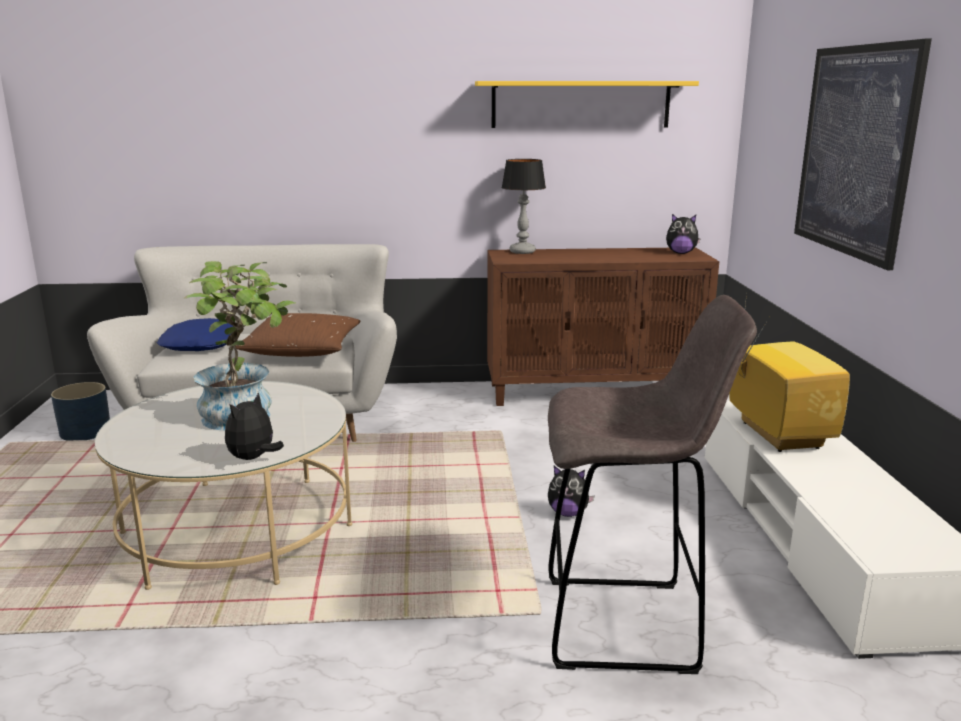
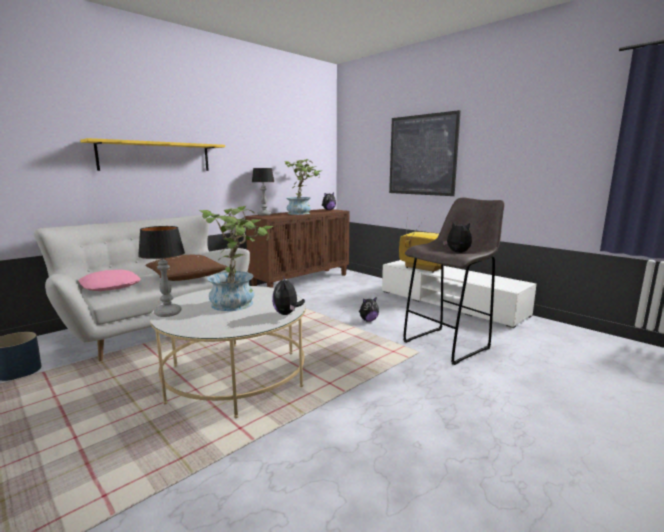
camera: 40 degrees left, 5 degrees down
blue pillow [157,318,234,351] -> pink pillow [78,270,141,291]
yellow shelf [475,81,699,128] -> yellow shelf moved to [80,138,225,171]
none -> table lamp [138,226,185,317]
none -> potted plant [284,159,321,215]
none -> plush toy [443,222,472,253]

